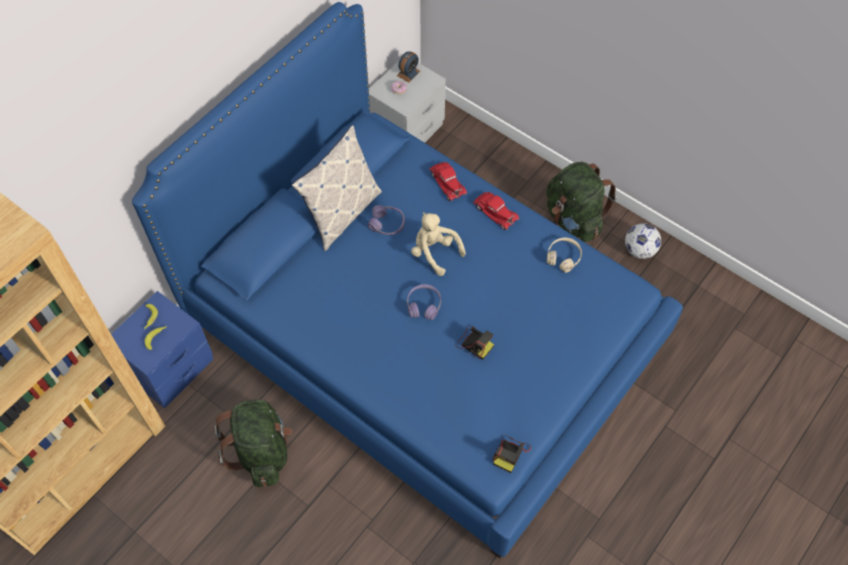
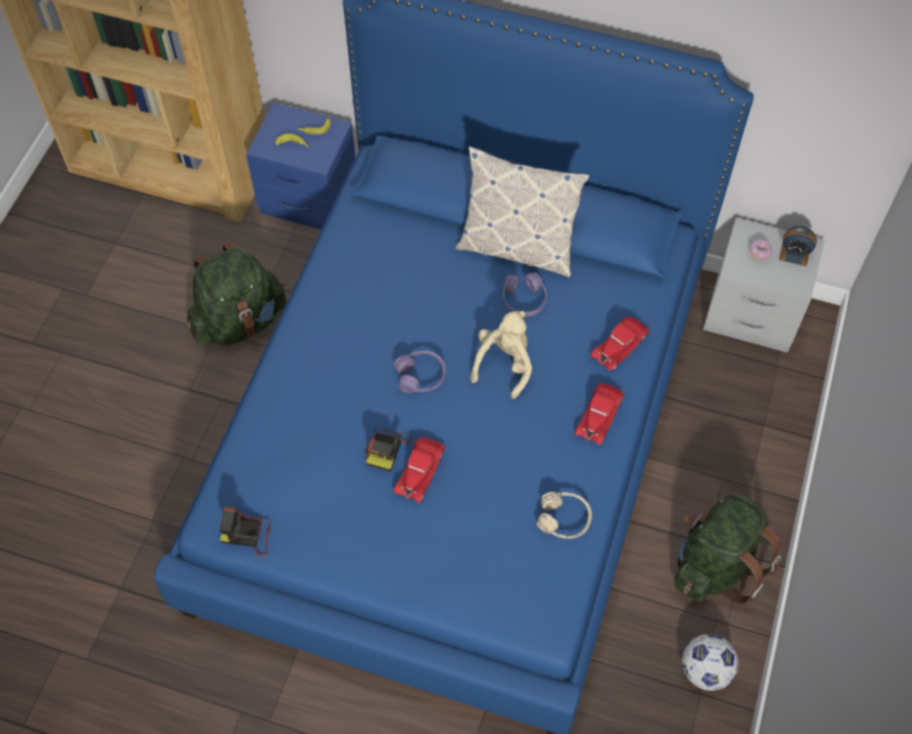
camera: 70 degrees right, 0 degrees up
none -> red toy car [393,437,445,503]

